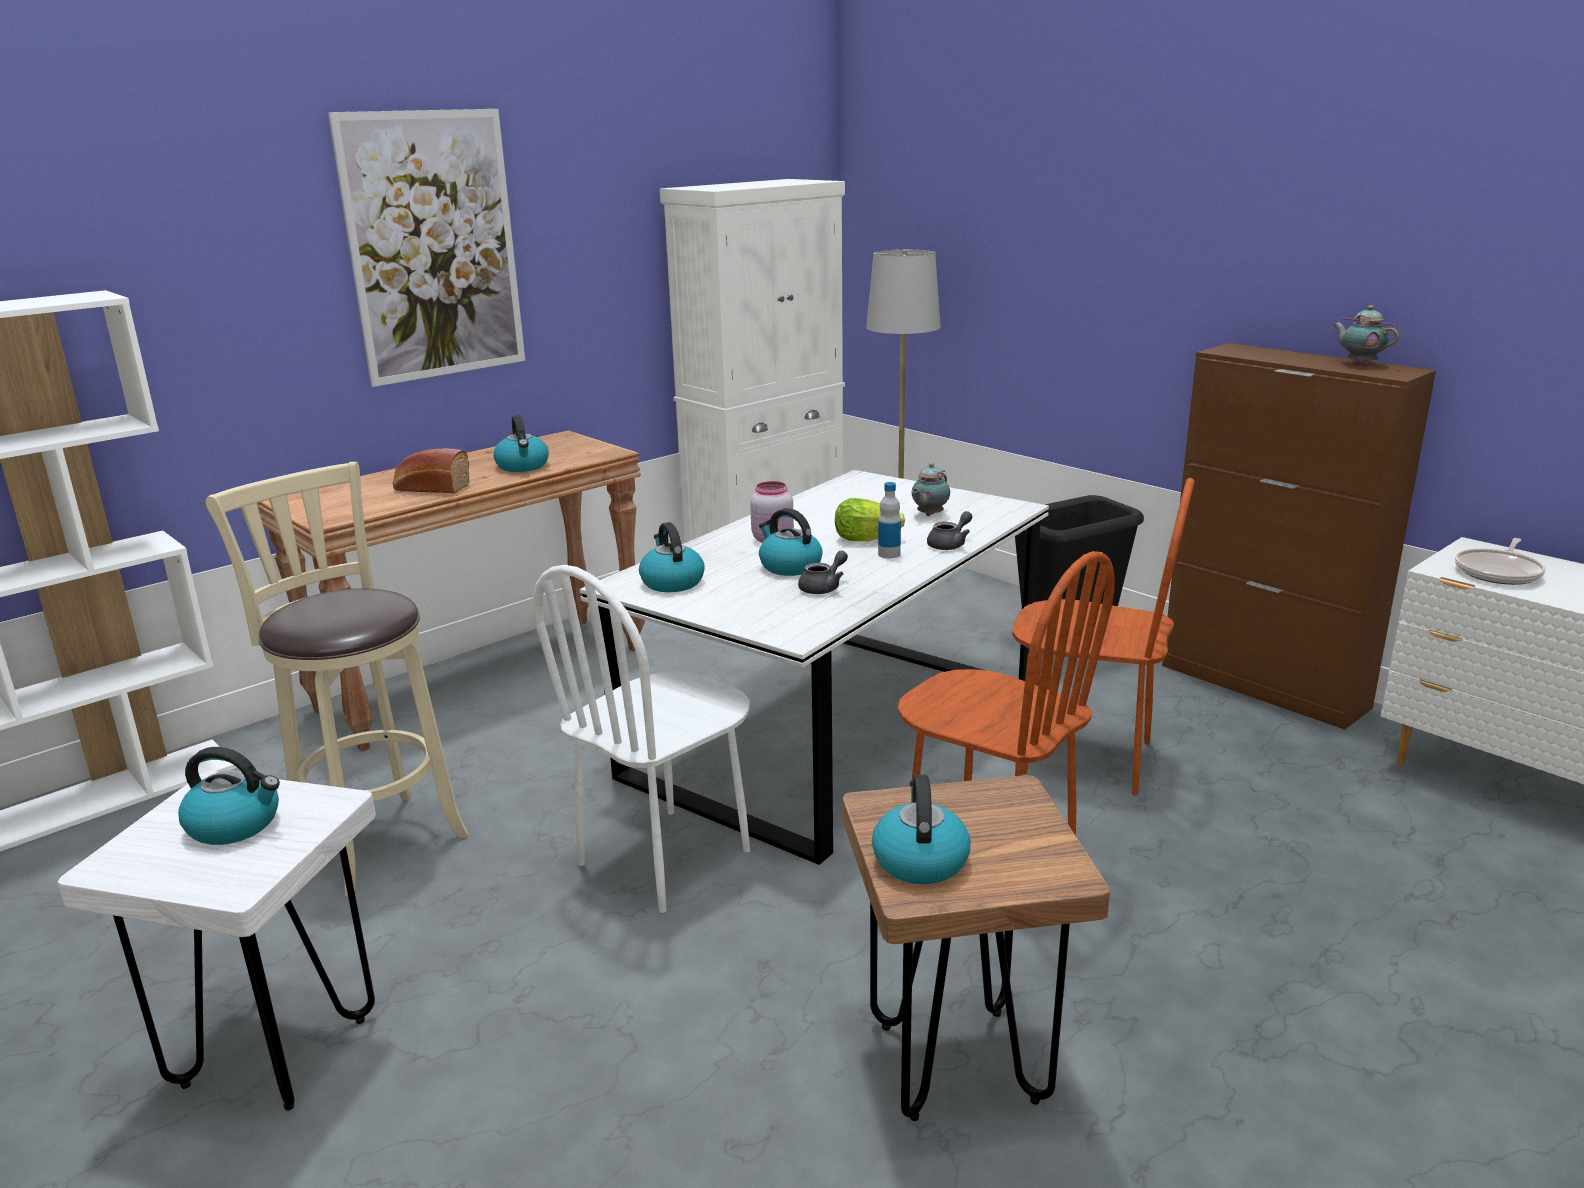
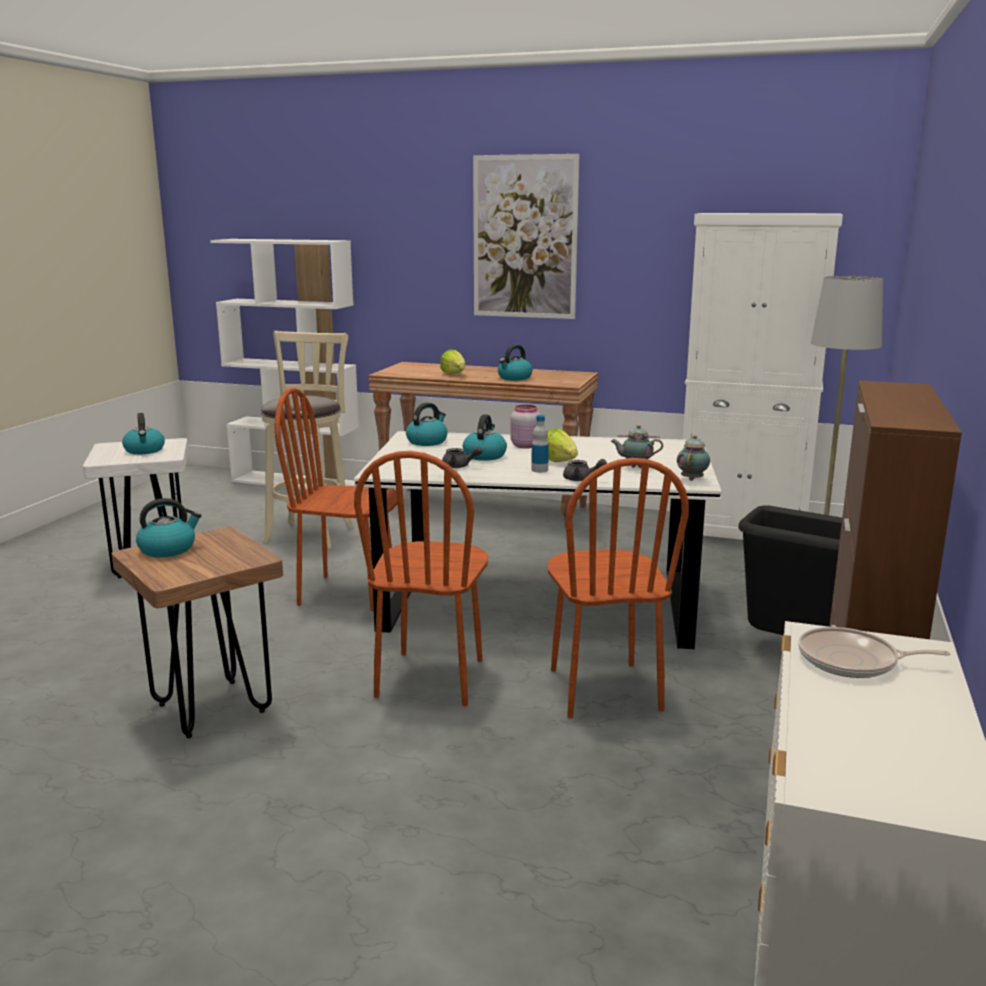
camera: 60 degrees right, 5 degrees down
bread [393,448,469,494] -> lettuce [440,349,465,375]
white chair [533,565,750,913] -> brown chair [275,388,397,611]
teapot [1333,305,1399,365] -> teapot moved to [677,435,710,481]

